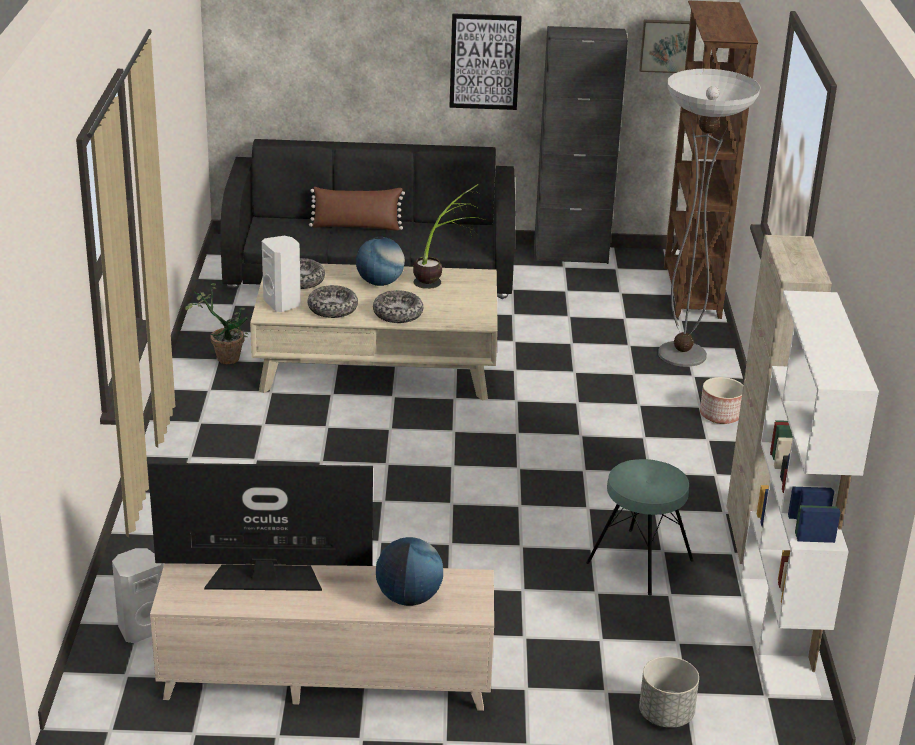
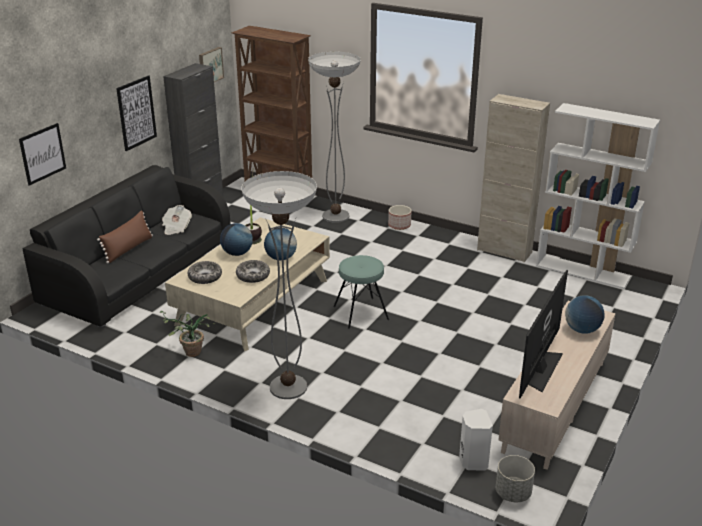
camera: 60 degrees left, 0 degrees up
white speaker [262,236,301,312] -> none
bowl [373,290,423,323] -> globe [264,228,297,260]
turquoise stool [586,459,694,596] -> turquoise stool moved to [333,255,389,329]
grey planter [639,656,699,728] -> grey planter moved to [496,455,535,502]
none -> picture [19,123,66,186]
none -> newspaper [162,205,192,235]
none -> floor lamp [242,171,317,399]

